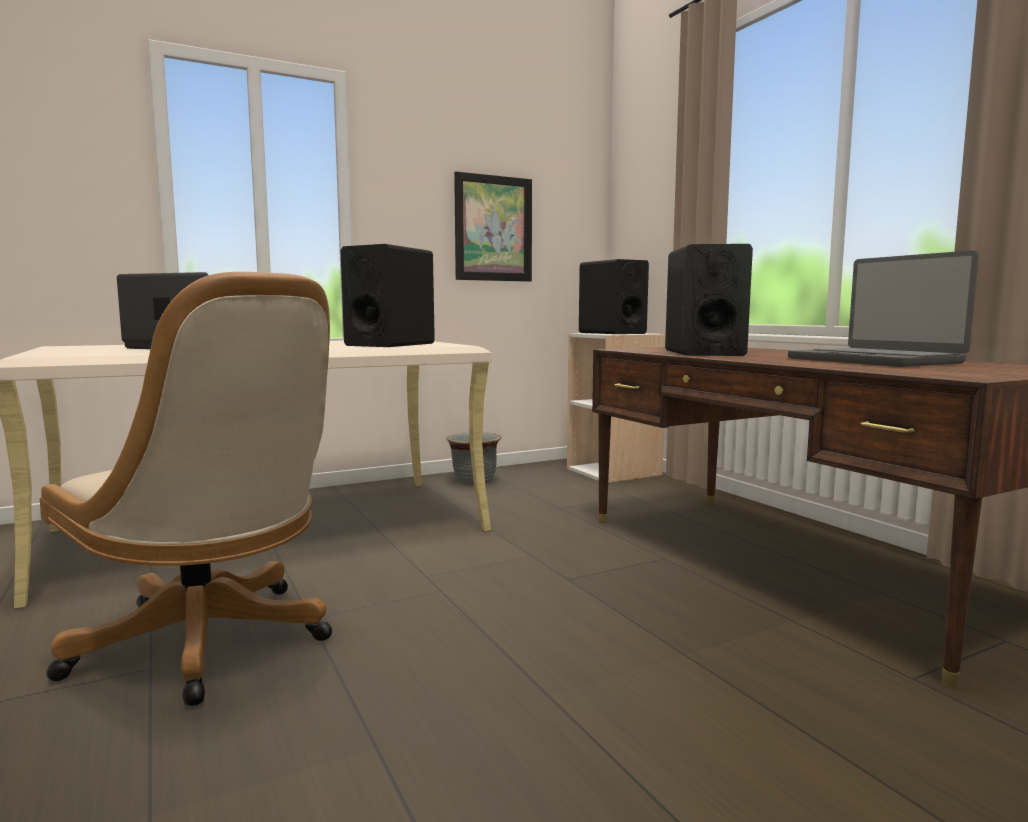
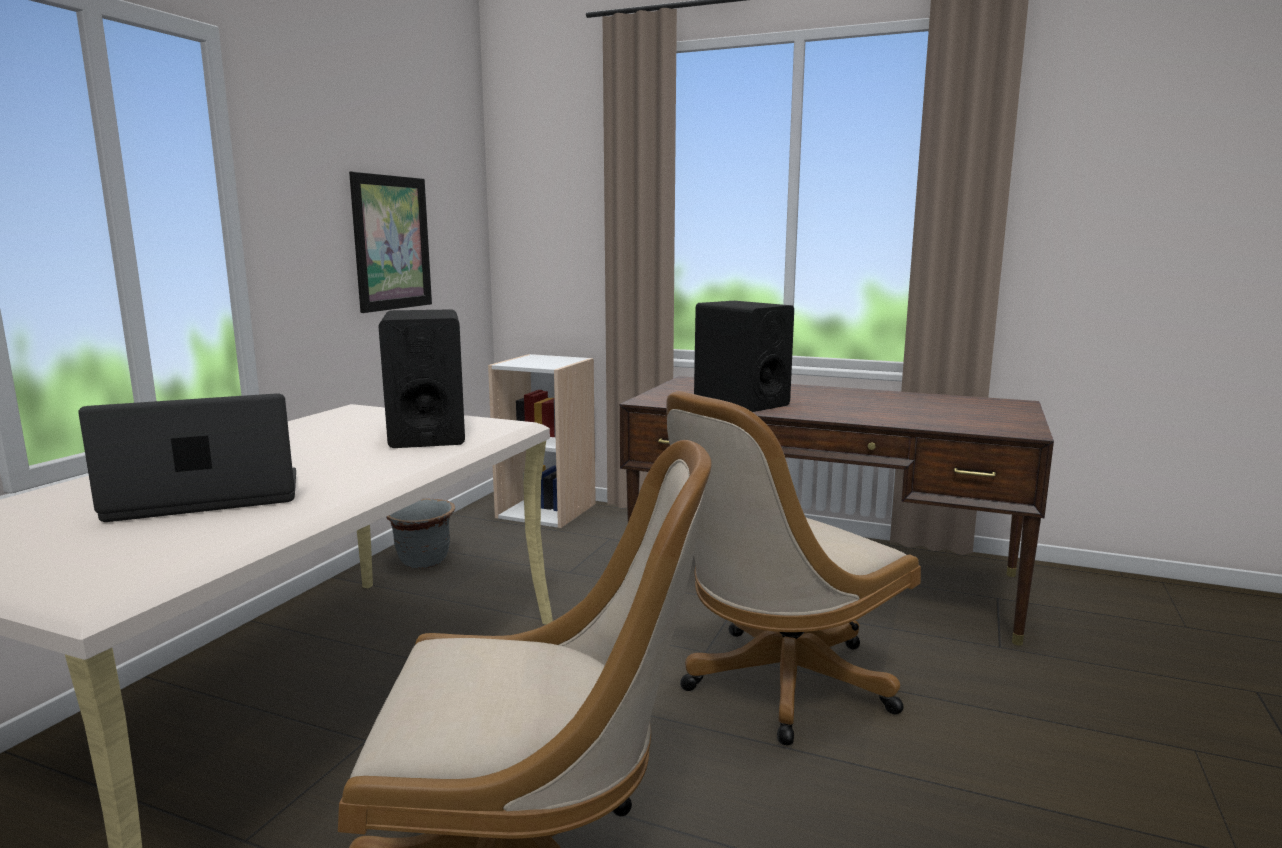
camera: 40 degrees left, 5 degrees up
black speaker [579,259,649,334] -> none
laptop [788,250,979,367] -> none
none -> office chair [666,391,921,746]

